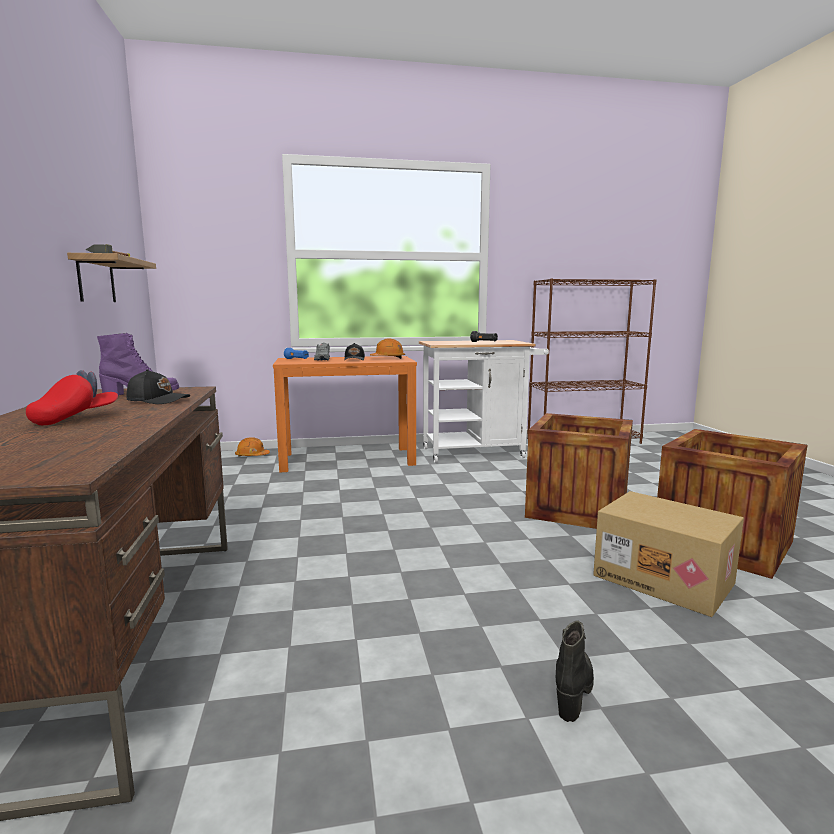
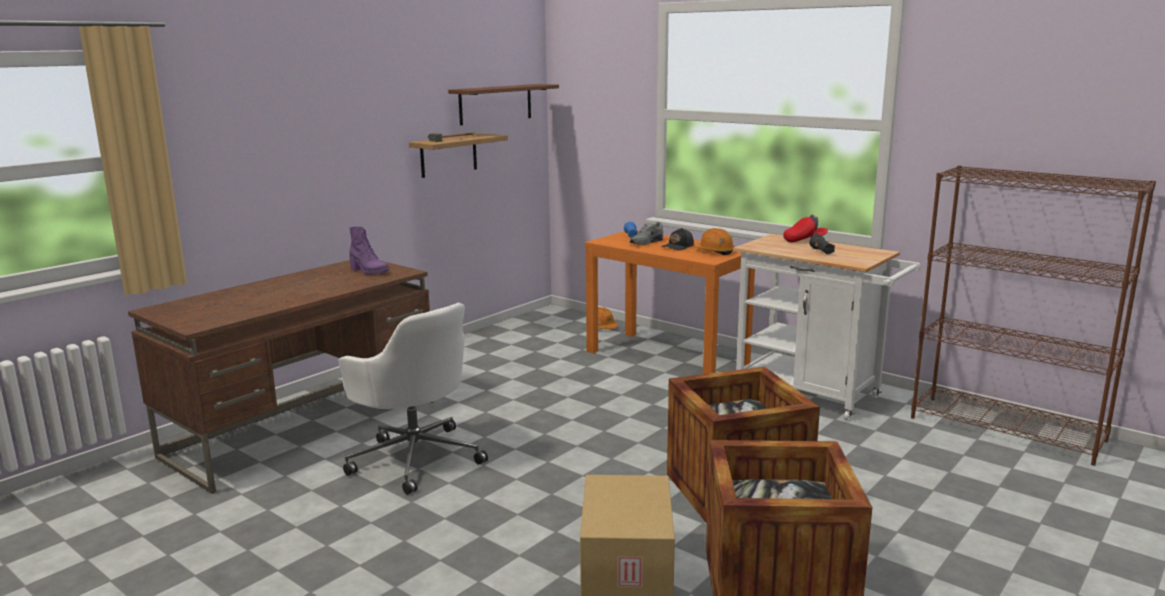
camera: 50 degrees right, 5 degrees up
red cap [26,370,118,425] -> red cap moved to [783,215,828,242]
black cap [126,369,190,404] -> none
black boot [556,621,594,722] -> none
none -> white office chair [339,303,488,495]
none -> brown shelf [448,84,559,125]

